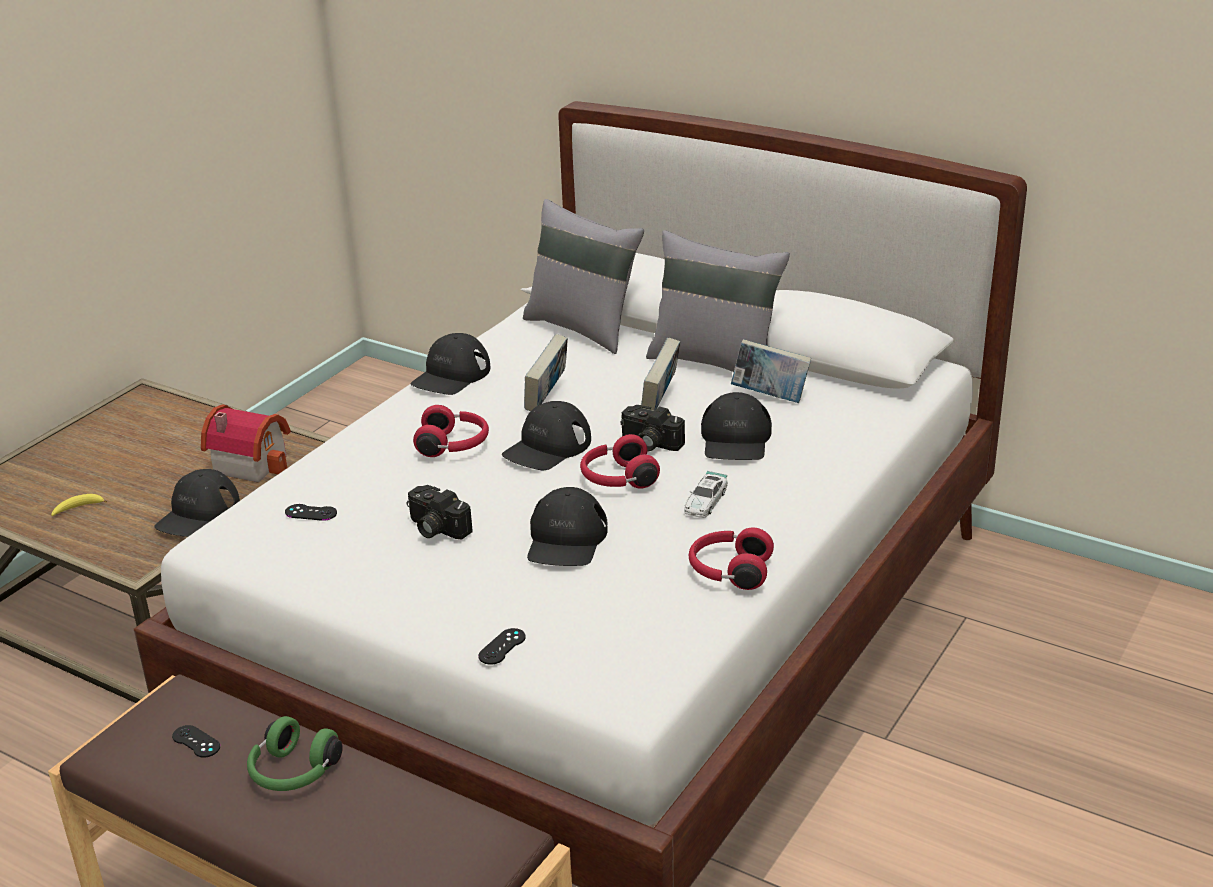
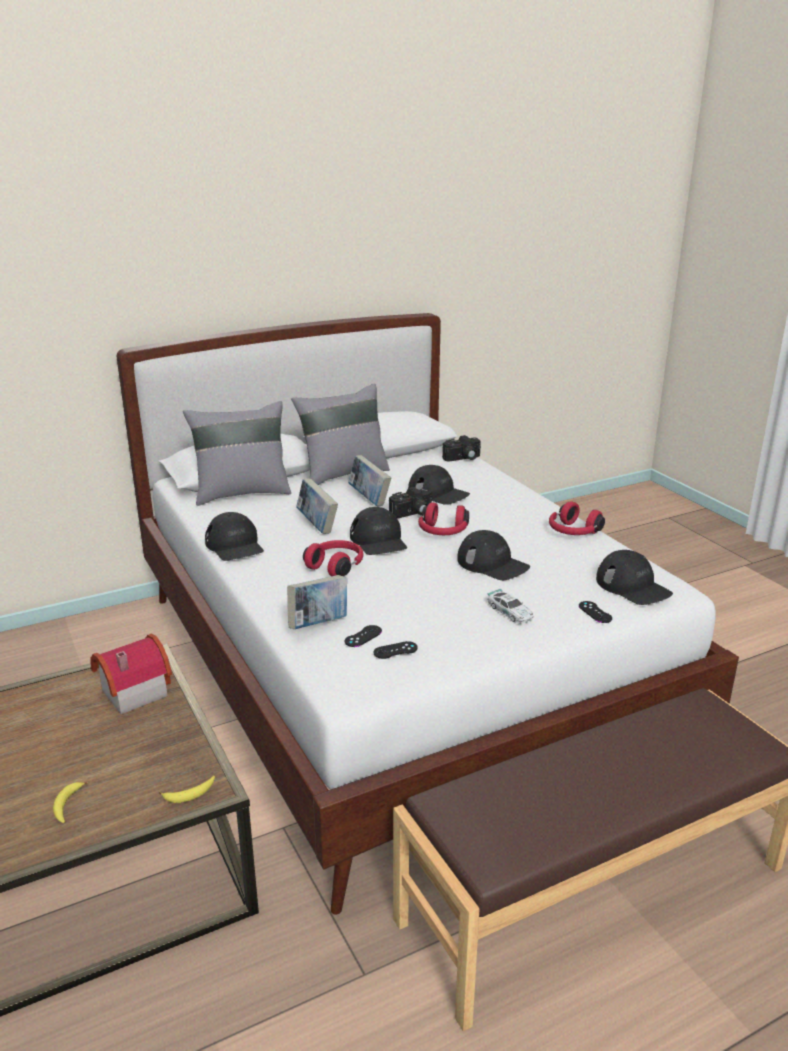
camera: 60 degrees left, 5 degrees down
black cap [154,469,240,537] -> black cap moved to [596,550,673,605]
black game controller [172,725,220,758] -> black game controller moved to [374,641,418,659]
green headphones [247,716,343,791] -> none
camera [407,485,472,540] -> camera moved to [442,435,481,461]
toy car [684,471,728,518] -> toy car moved to [487,589,534,624]
book [731,339,811,403] -> book moved to [287,575,347,629]
none -> banana [159,776,215,803]

